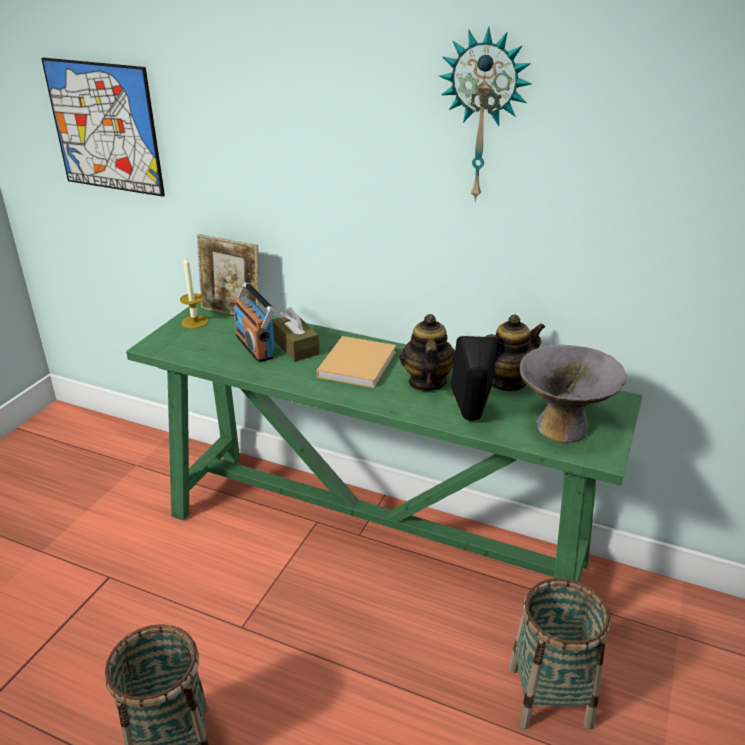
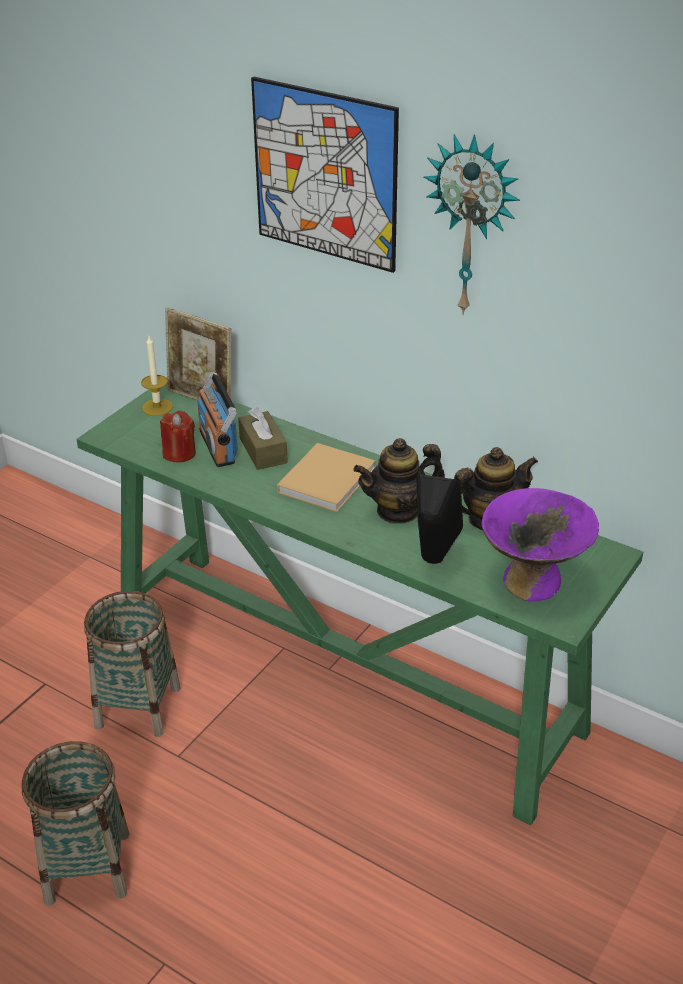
camera: 10 degrees right, 5 degrees up
picture [41,58,165,197] -> picture moved to [251,77,399,273]
teapot [400,314,455,391] -> teapot turned 120 degrees counterclockwise [354,438,445,524]
basket [509,578,610,730] -> basket moved to [84,591,181,737]
grey bowl [520,345,627,443] -> purple bowl [481,488,599,602]
none -> red candle [160,410,196,462]

